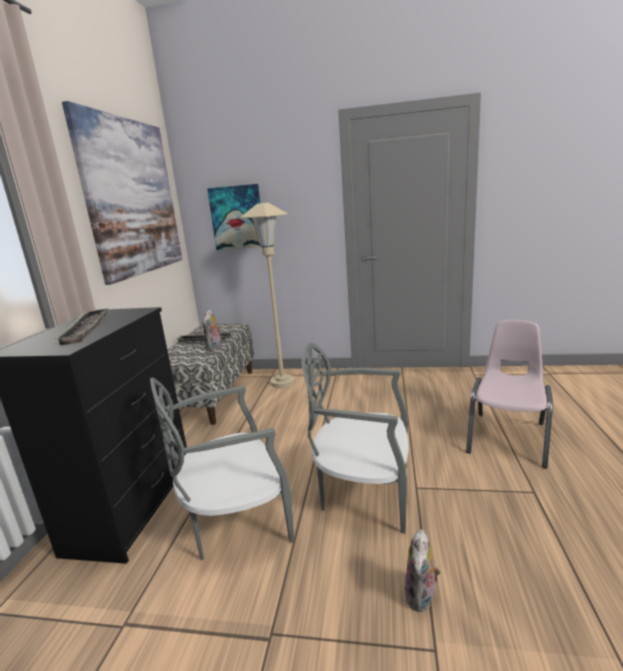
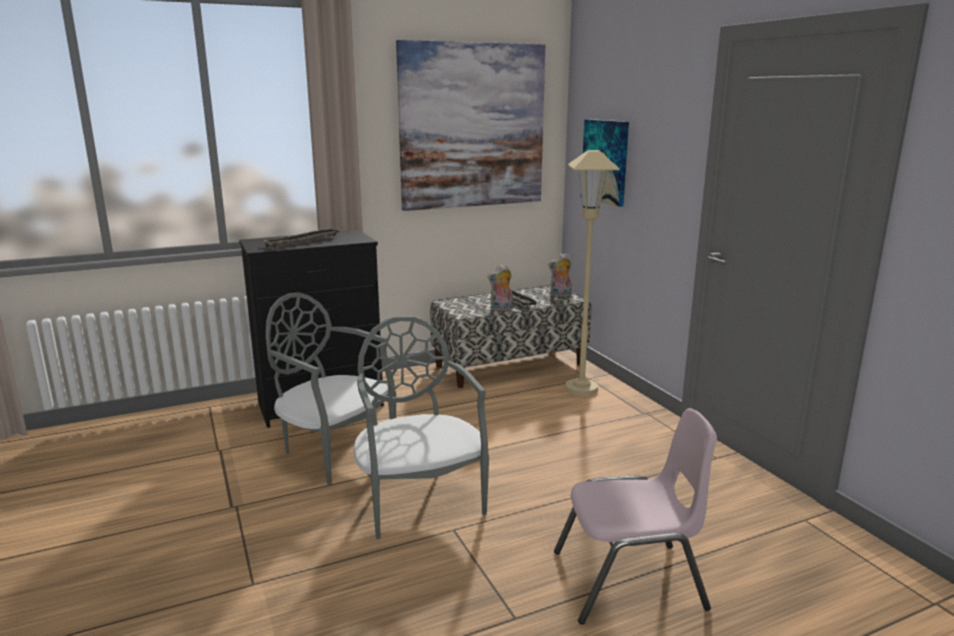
camera: 55 degrees right, 0 degrees up
plush toy [404,529,441,612] -> plush toy moved to [548,253,572,297]

